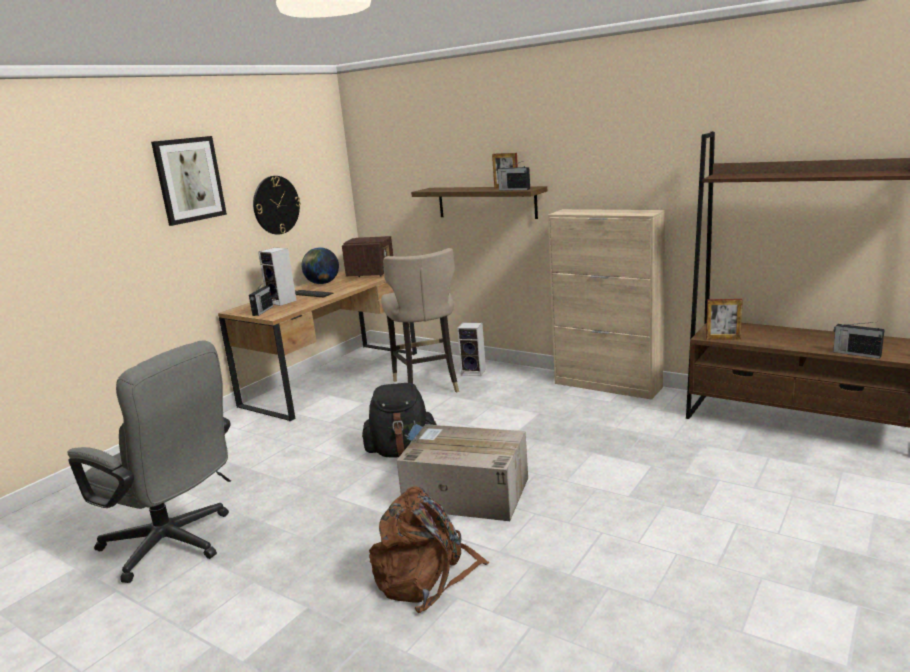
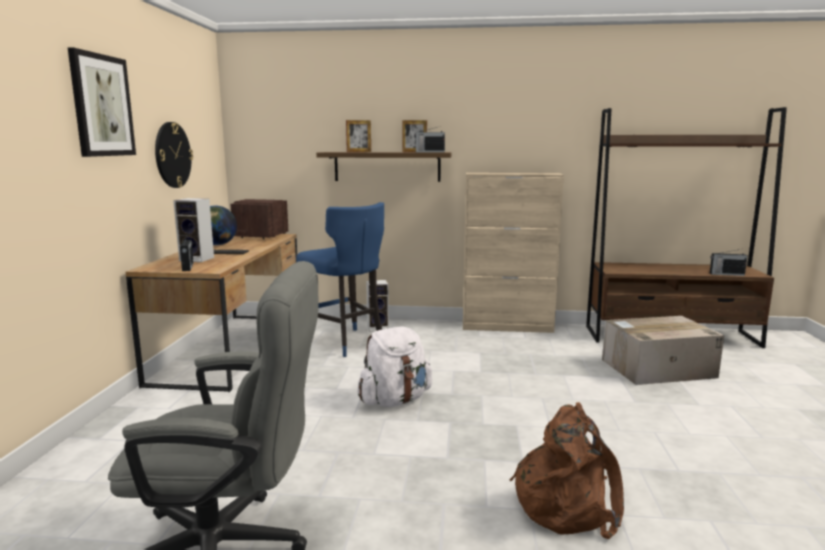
camera: 30 degrees left, 5 degrees down
radio [342,236,393,277] -> radio turned 150 degrees counterclockwise [230,199,288,239]
black backpack [362,383,437,458] -> white backpack [357,327,432,407]
beige stool [381,248,459,392] -> blue stool [296,202,384,357]
cardboard box [397,424,528,521] -> cardboard box moved to [602,316,724,385]
picture frame [706,299,743,339] -> picture frame moved to [346,120,371,152]

